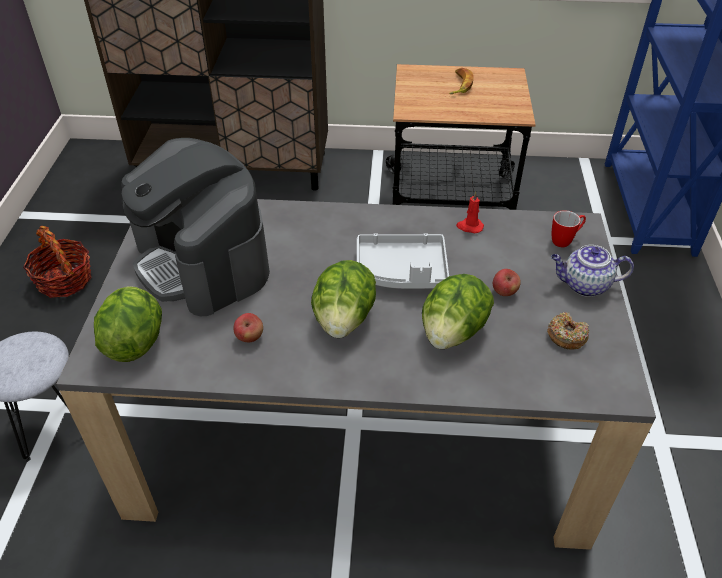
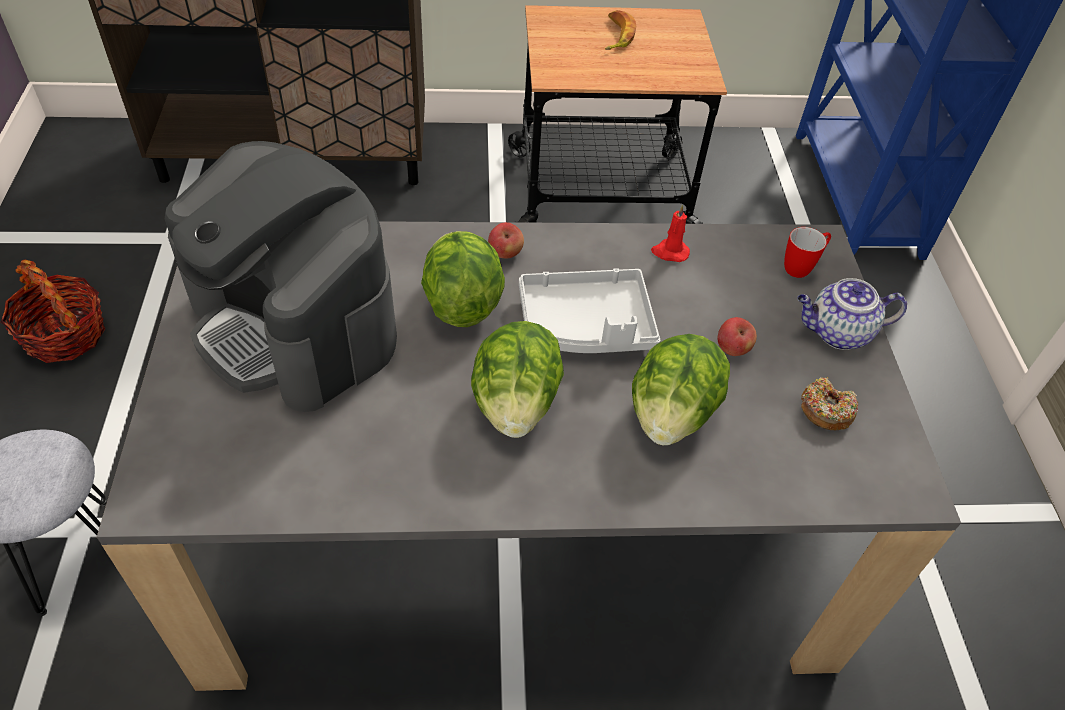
camera: 10 degrees left, 5 degrees up
lettuce [94,286,162,362] -> lettuce moved to [421,231,505,327]
apple [234,313,263,342] -> apple moved to [488,222,524,259]

